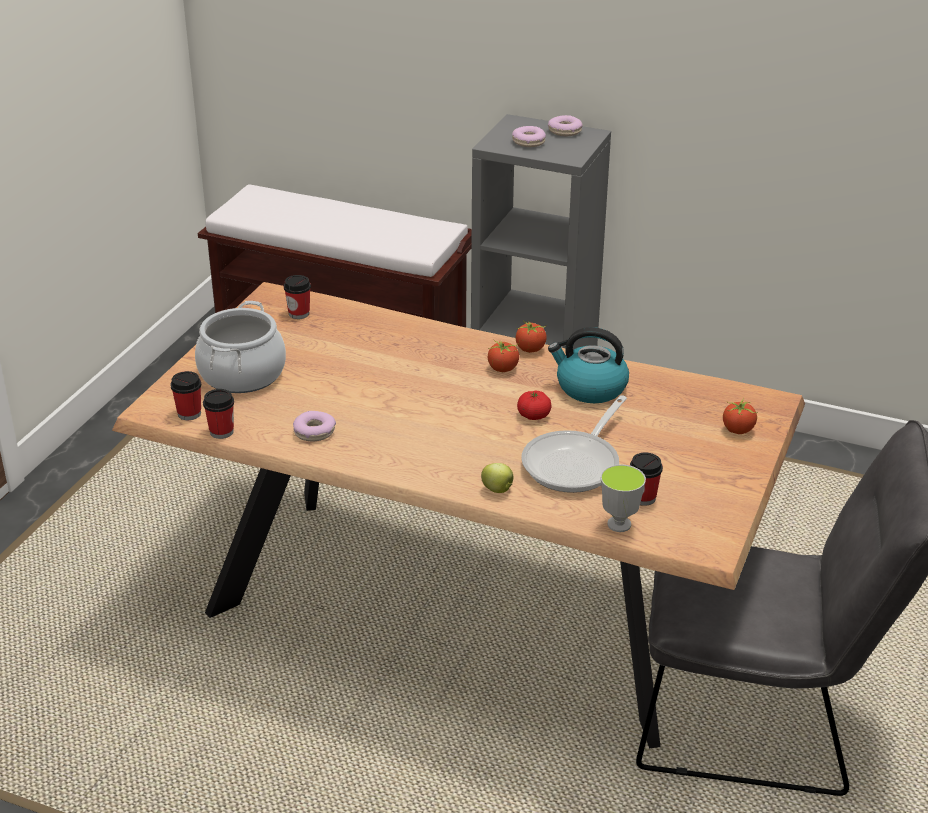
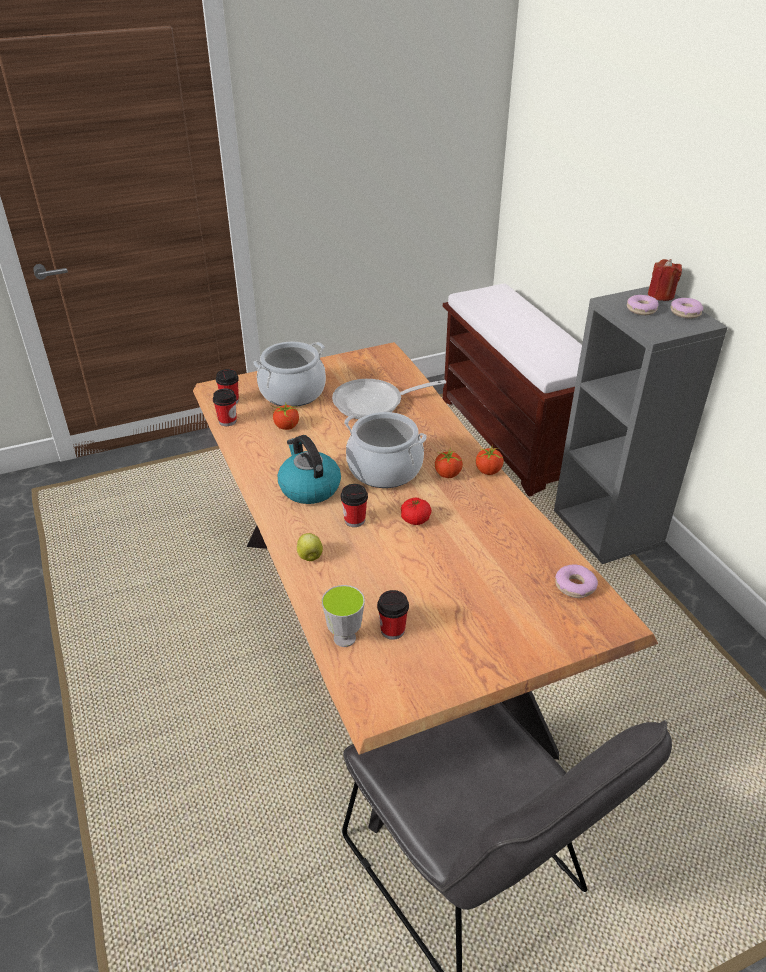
camera: 45 degrees right, 5 degrees up
cup [284,275,311,319] -> cup moved to [341,484,368,527]
donut [293,411,336,441] -> donut moved to [555,564,598,598]
frying pan [521,395,627,493] -> frying pan moved to [332,379,446,419]
kettle [548,327,629,403] -> kettle moved to [278,435,341,504]
tomato [723,398,758,434] -> tomato moved to [272,404,299,430]
none -> cooking pot [344,412,427,488]
none -> red candle [648,259,682,301]

